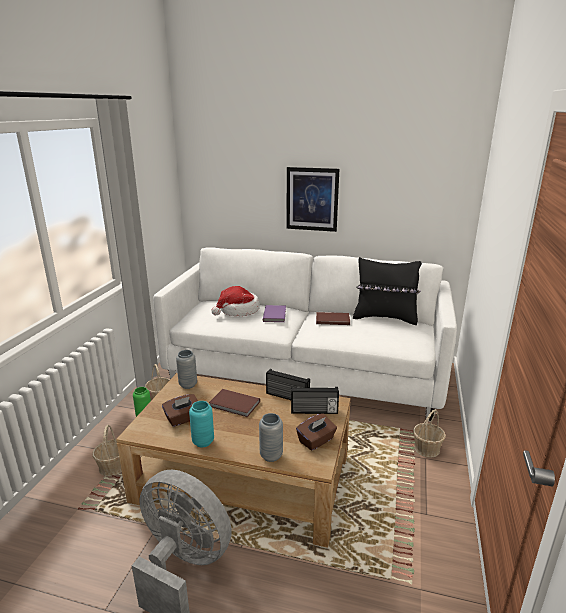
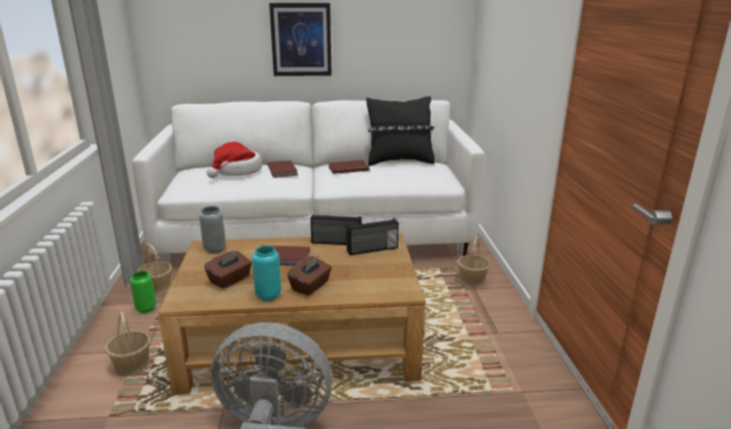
camera: 20 degrees left, 0 degrees up
grey vase [259,413,283,462] -> none
purple book [263,305,286,322] -> brown book [268,160,298,178]
brown tissue box [296,413,337,451] -> brown tissue box moved to [287,256,332,296]

